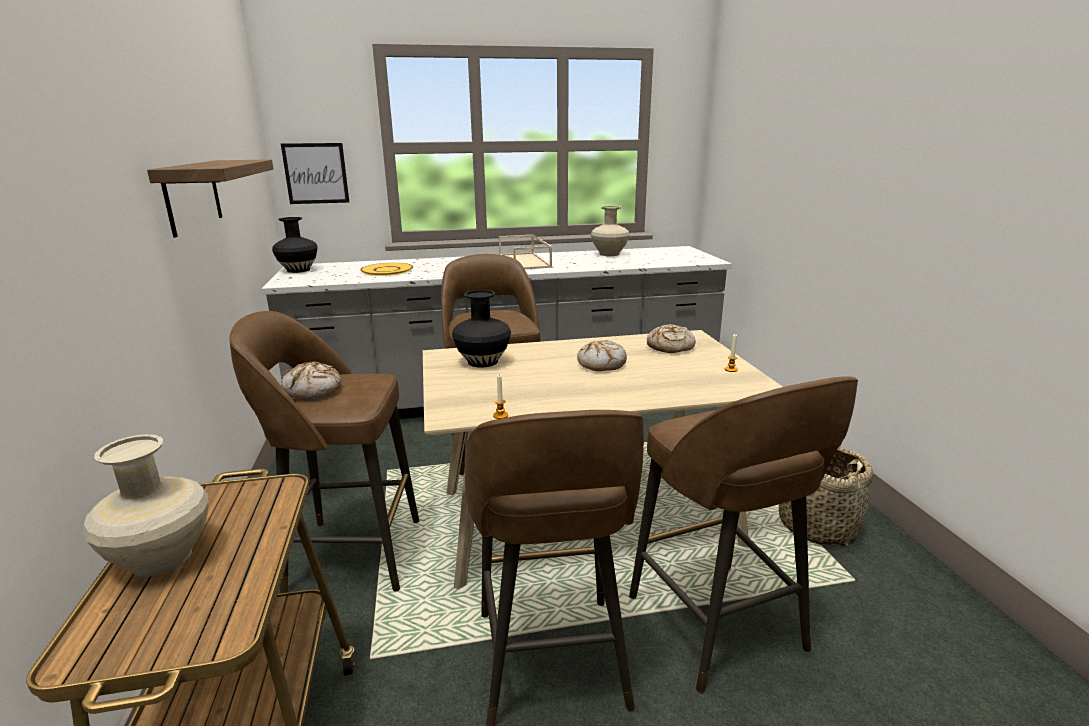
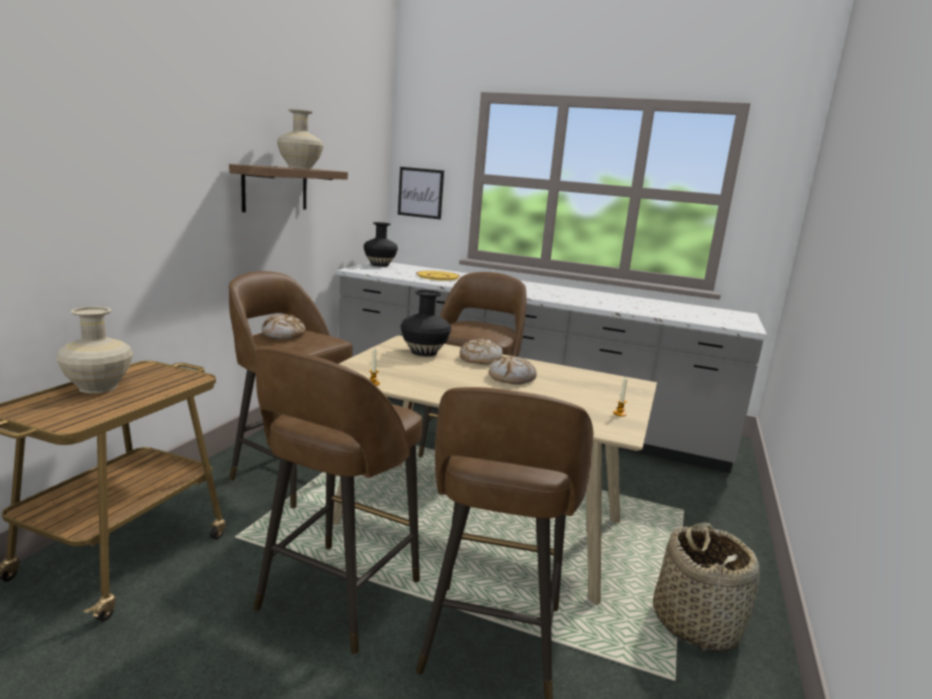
camera: 30 degrees right, 5 degrees down
beige tray [499,234,552,269] -> none
beige vase [591,206,630,256] -> beige vase moved to [277,109,323,169]
bread [647,324,696,353] -> bread moved to [460,339,503,365]

